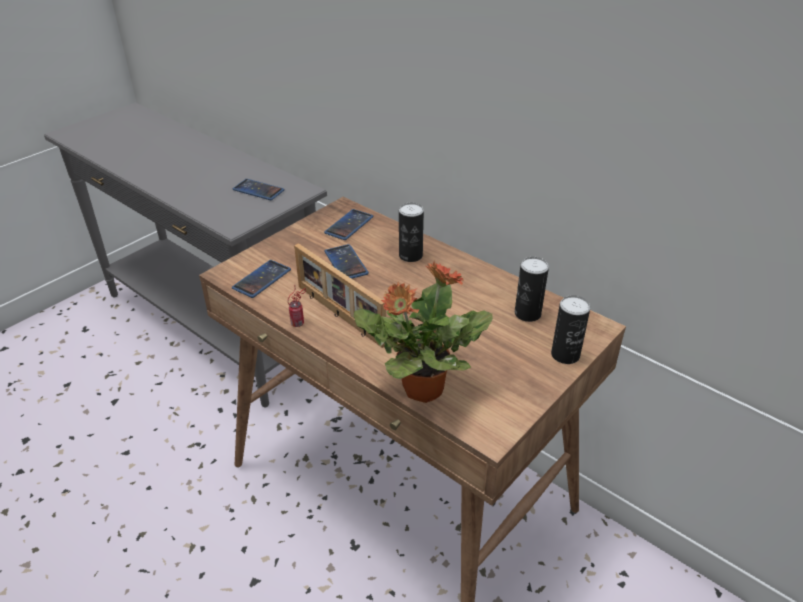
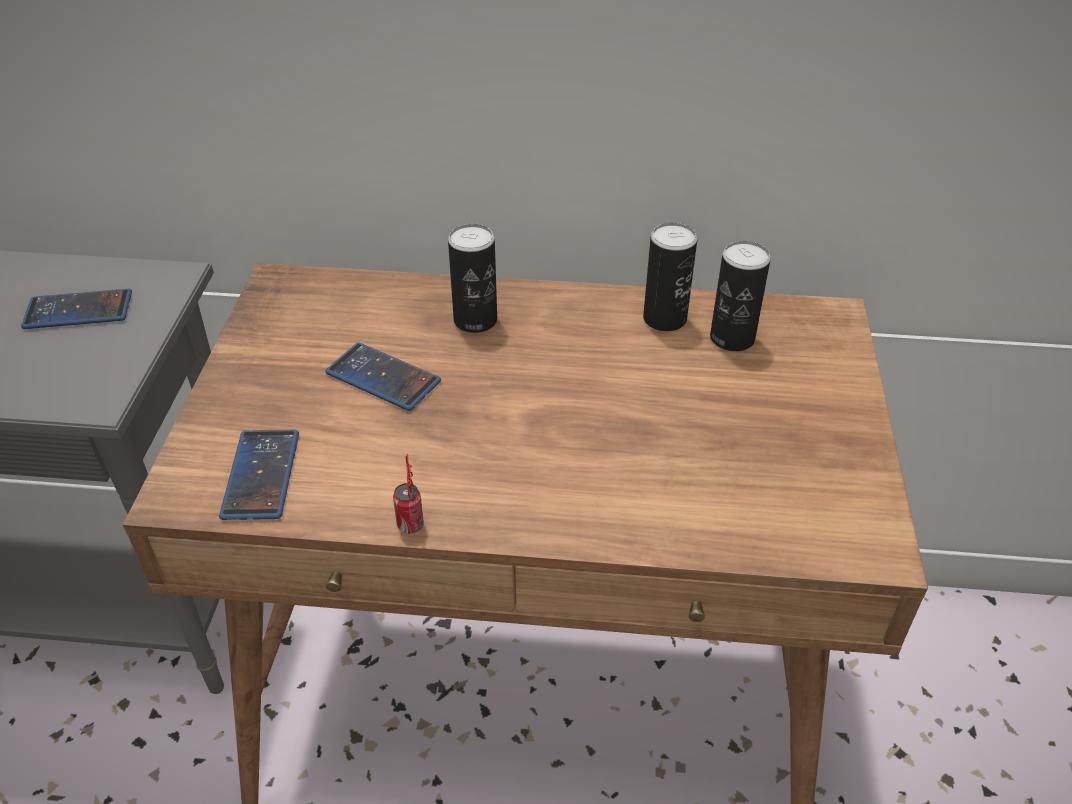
camera: 35 degrees left, 5 degrees up
picture frame [294,243,386,348] -> none
phone [324,209,373,240] -> none
potted plant [354,262,493,403] -> none
can [551,295,590,364] -> can moved to [643,222,698,331]

